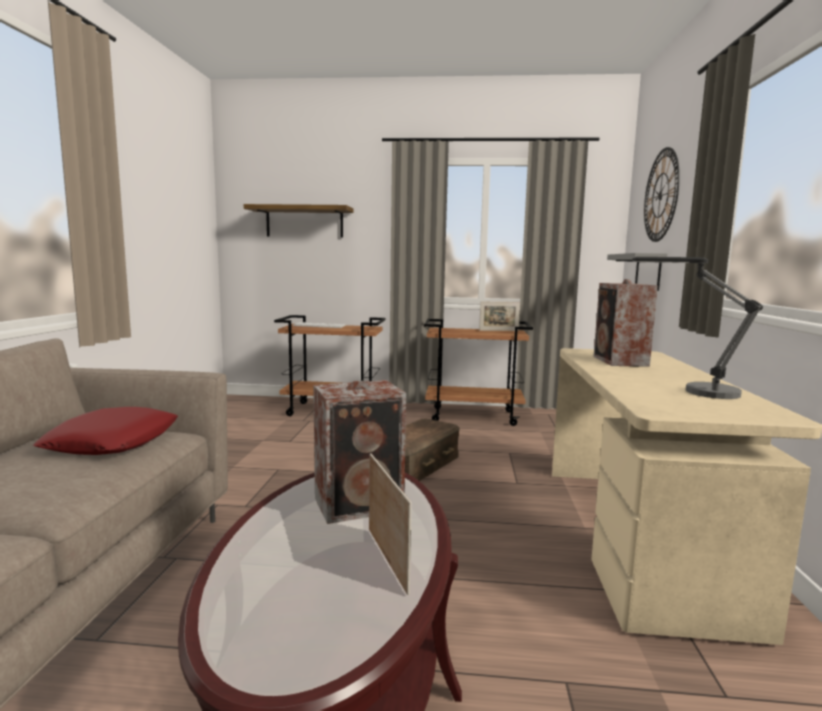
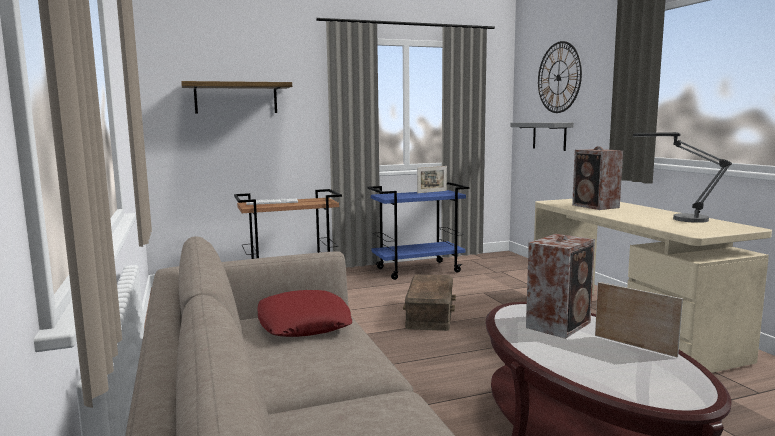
camera: 25 degrees left, 0 degrees up
brown cart [424,319,533,426] -> blue cart [368,182,469,280]

